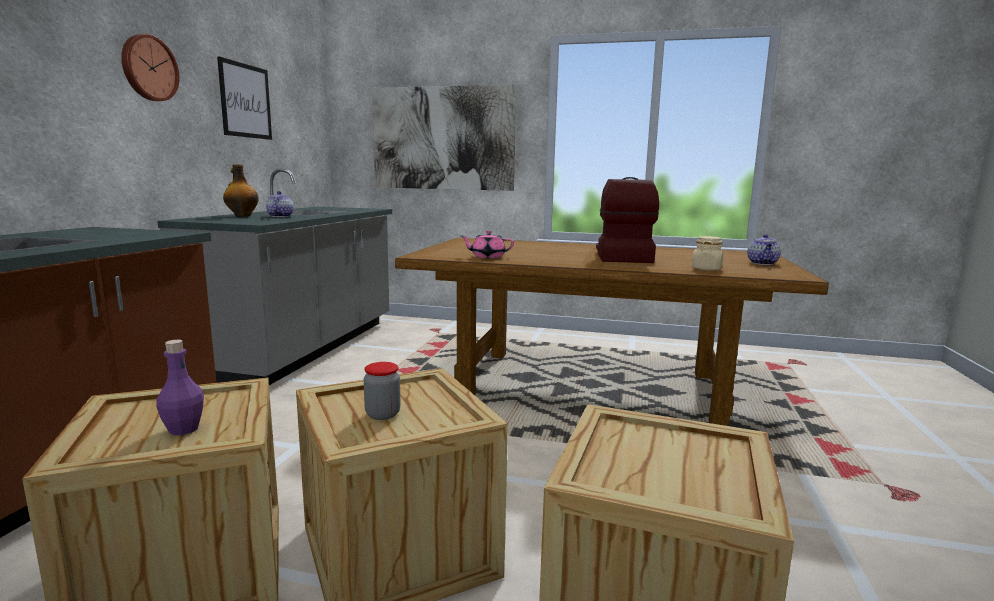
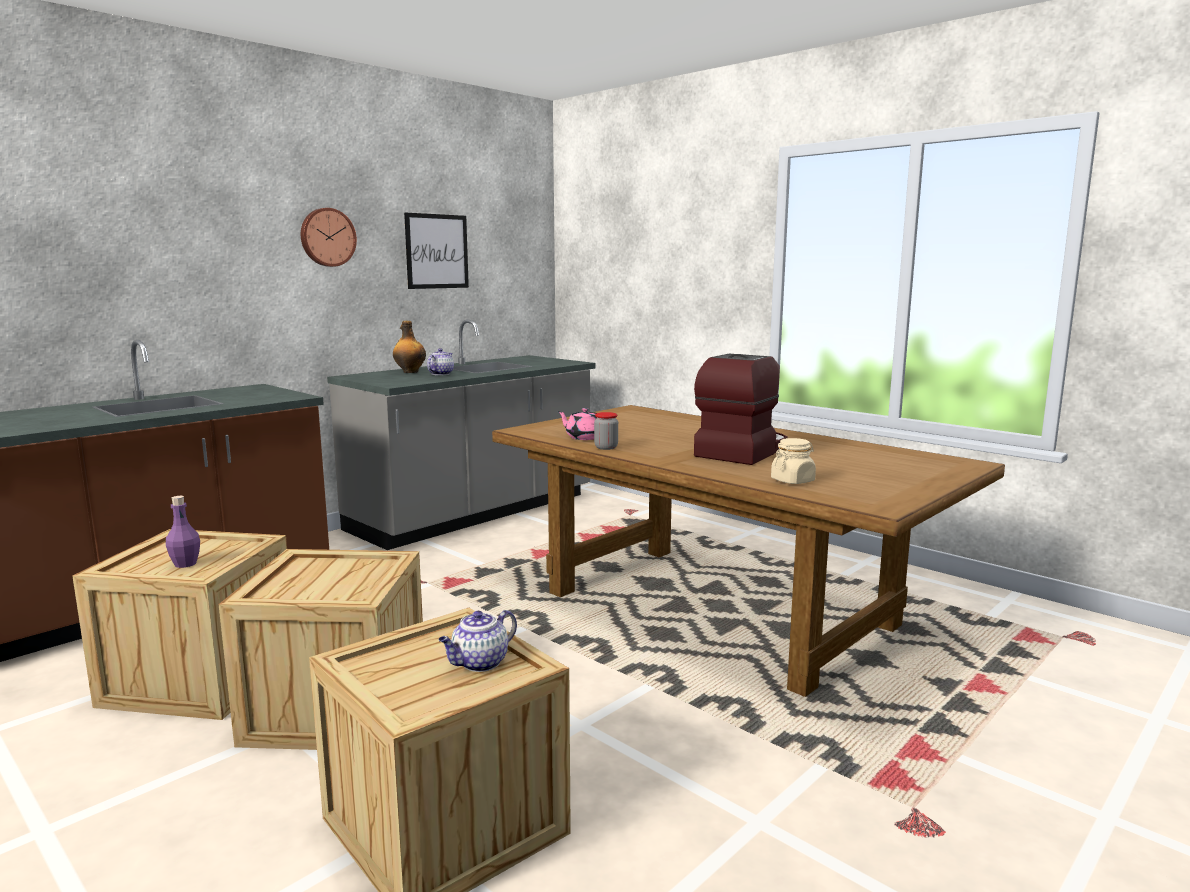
camera: 30 degrees right, 0 degrees up
jar [364,362,401,420] -> jar moved to [594,412,618,450]
picture [372,85,517,191] -> none
teapot [747,234,781,265] -> teapot moved to [439,610,517,672]

